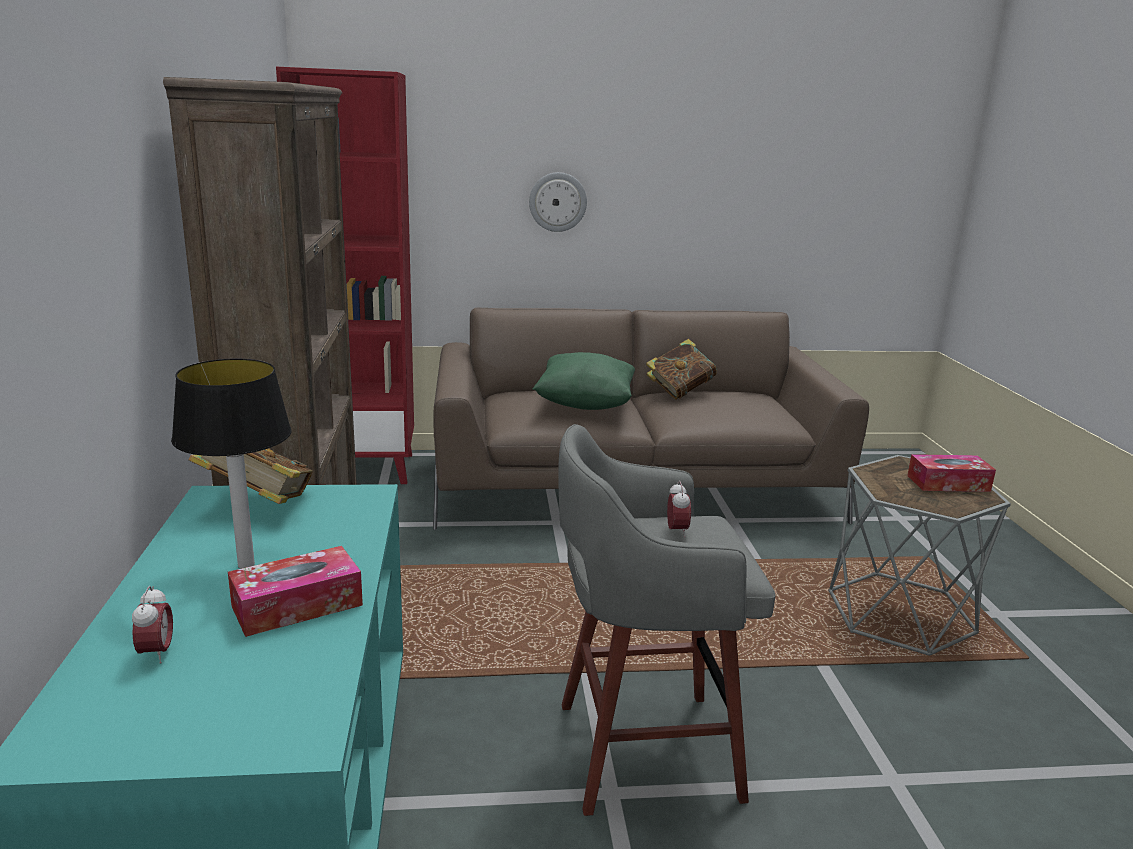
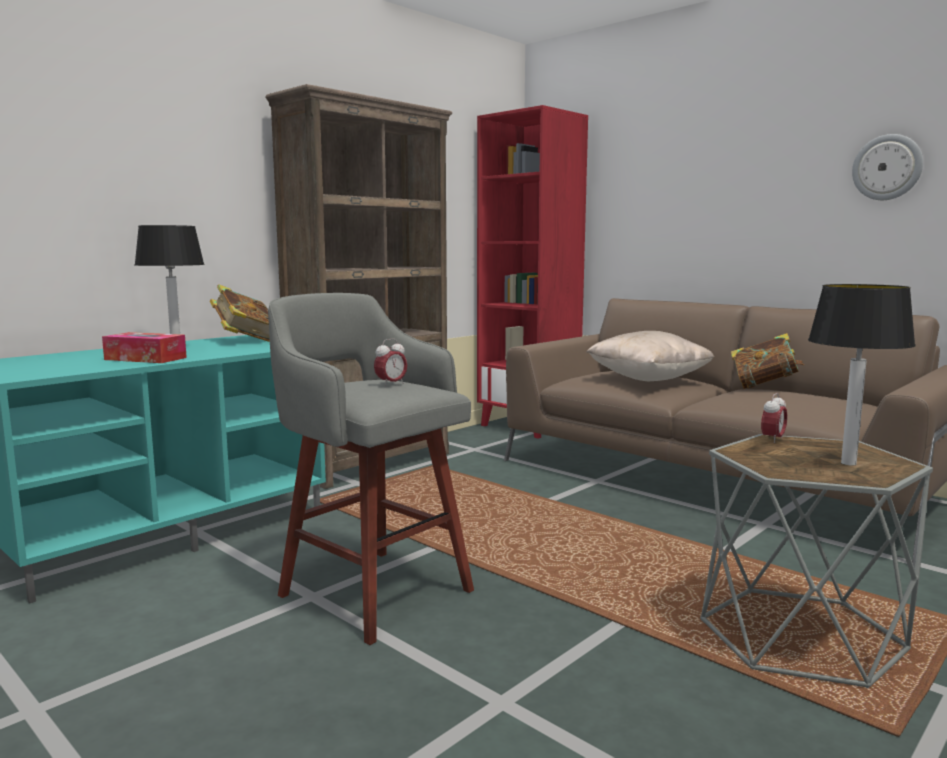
camera: 50 degrees right, 10 degrees down
alarm clock [132,586,173,664] -> alarm clock moved to [761,393,787,443]
wall clock [529,172,587,232] -> wall clock moved to [852,134,923,200]
green pillow [532,352,635,410] -> beige pillow [586,331,715,382]
tissue box [907,454,996,492] -> table lamp [808,284,916,466]

